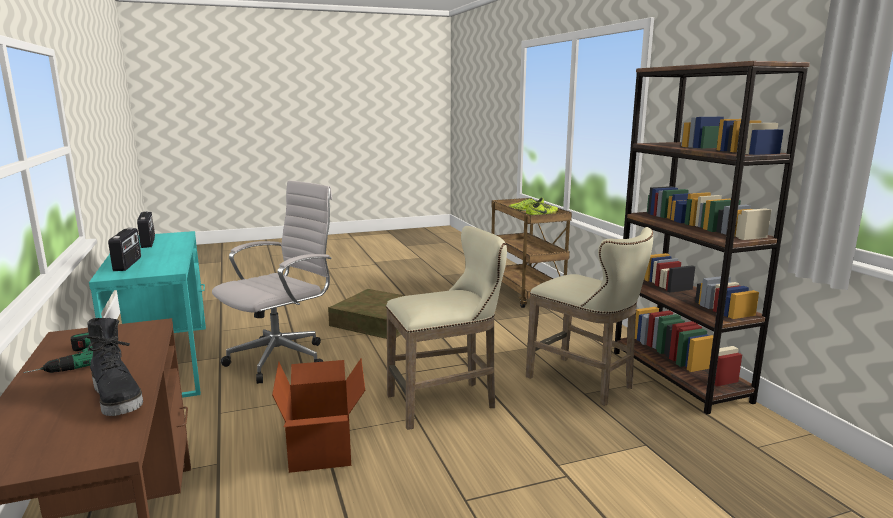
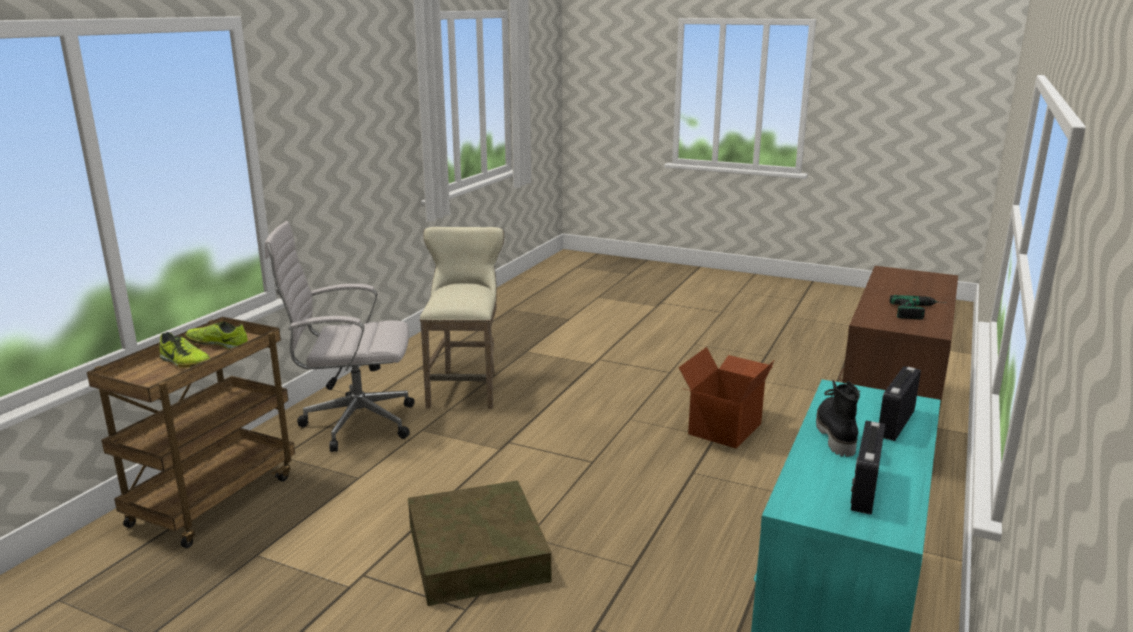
camera: 135 degrees left, 5 degrees up
black boot [86,318,143,416] -> black boot moved to [816,380,861,457]
white office chair [212,180,332,384] -> white office chair moved to [265,221,415,452]
beige stool [386,226,507,430] -> none
brown bookcase [614,61,810,414] -> none

